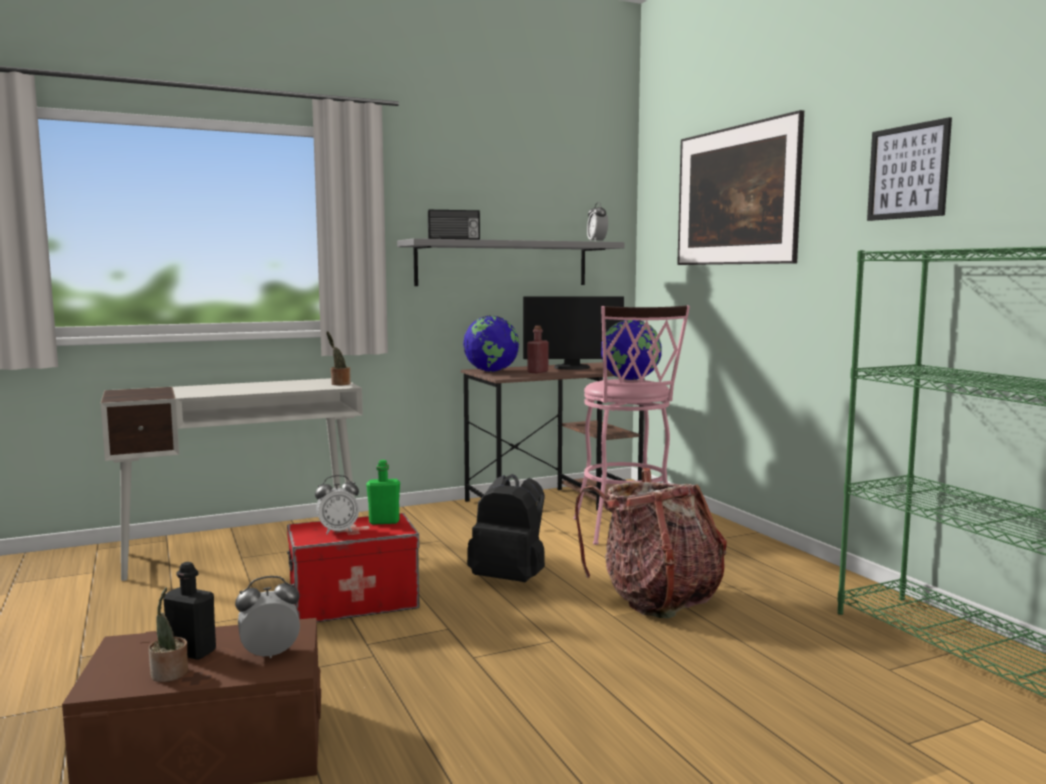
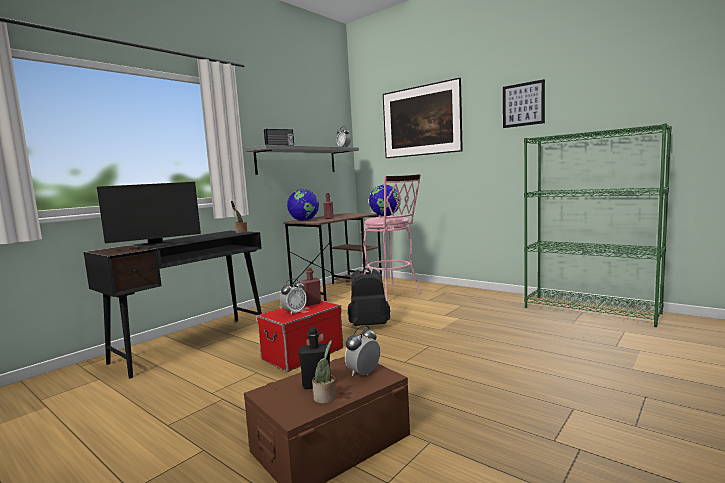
camera: 25 degrees left, 0 degrees up
white desk [100,378,363,581] -> black desk [84,231,262,379]
green bottle [366,460,400,525] -> red bottle [301,267,321,306]
monitor [523,296,624,370] -> monitor moved to [97,182,201,249]
backpack [575,468,727,618] -> none

